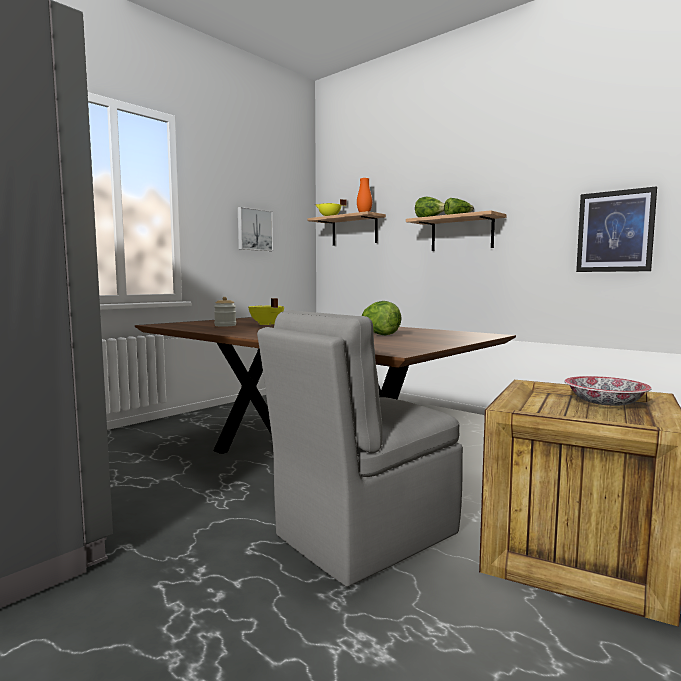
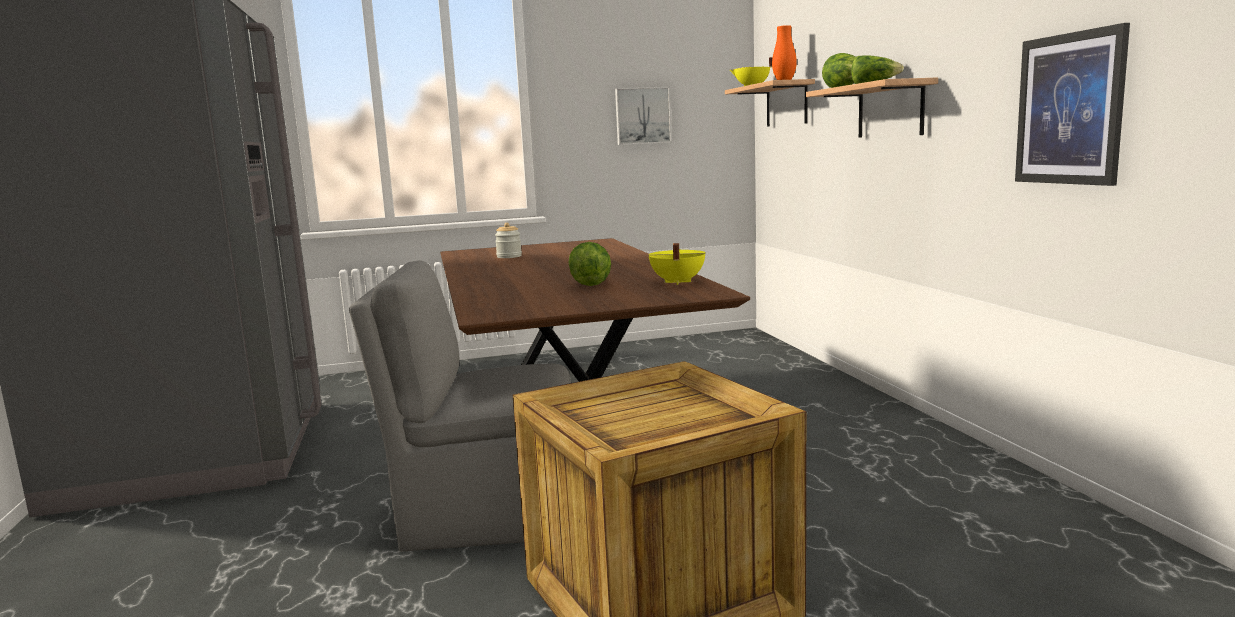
camera: 35 degrees right, 5 degrees up
yellow cooking pot [248,298,284,325] -> yellow cooking pot moved to [648,243,706,285]
bowl [565,376,652,406] -> none

